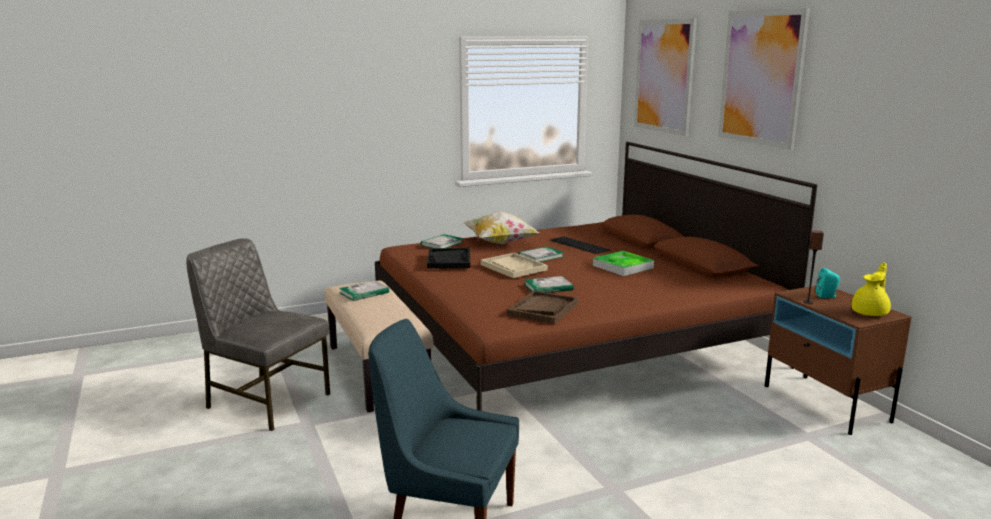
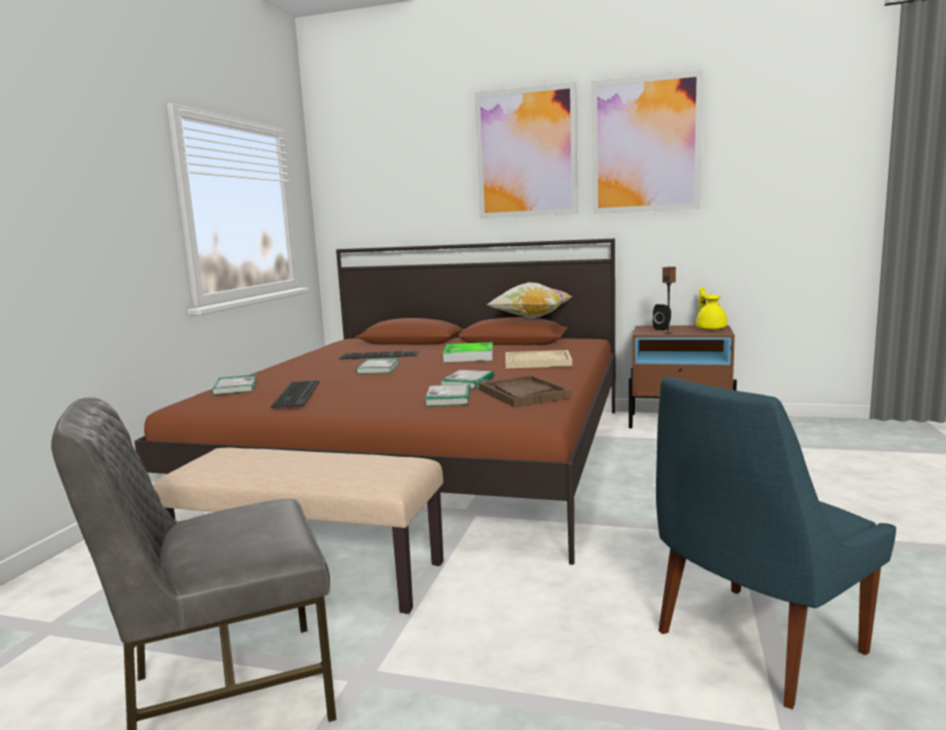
camera: 50 degrees left, 5 degrees down
book [339,281,389,301] -> book moved to [424,384,470,406]
black tray [427,248,470,269] -> keyboard [271,380,320,408]
pillow [464,212,540,244] -> pillow moved to [487,282,573,318]
beige tray [480,253,548,278] -> beige tray moved to [505,350,572,368]
picture [634,18,697,136] -> picture moved to [591,70,703,214]
turquoise speaker [816,268,840,298] -> black speaker [653,304,671,330]

